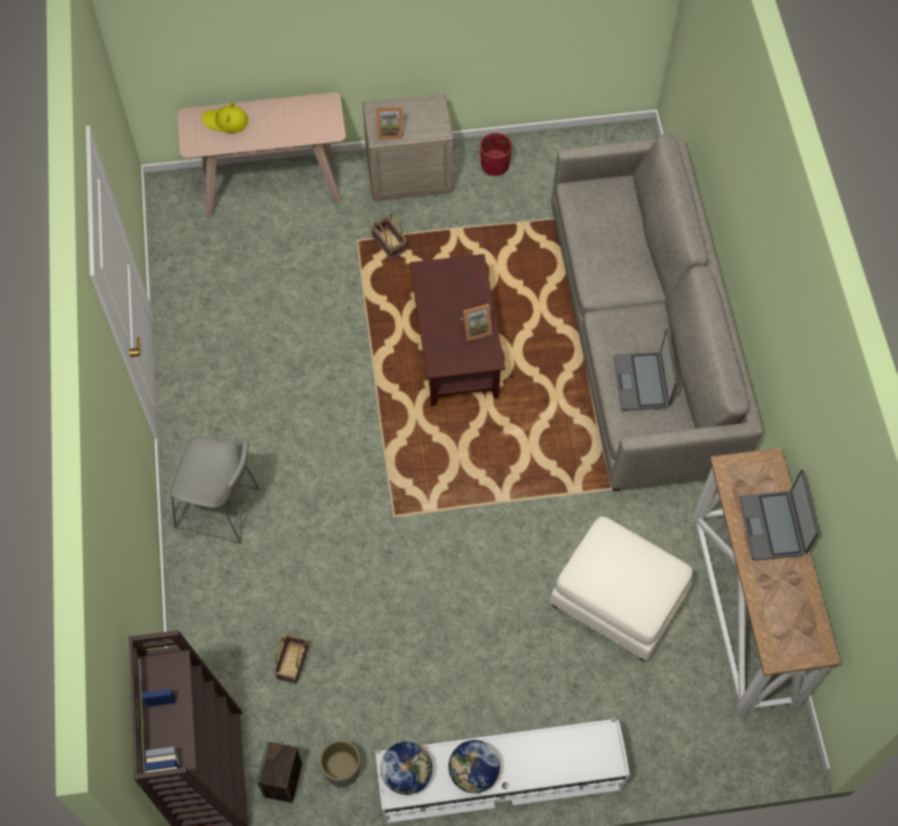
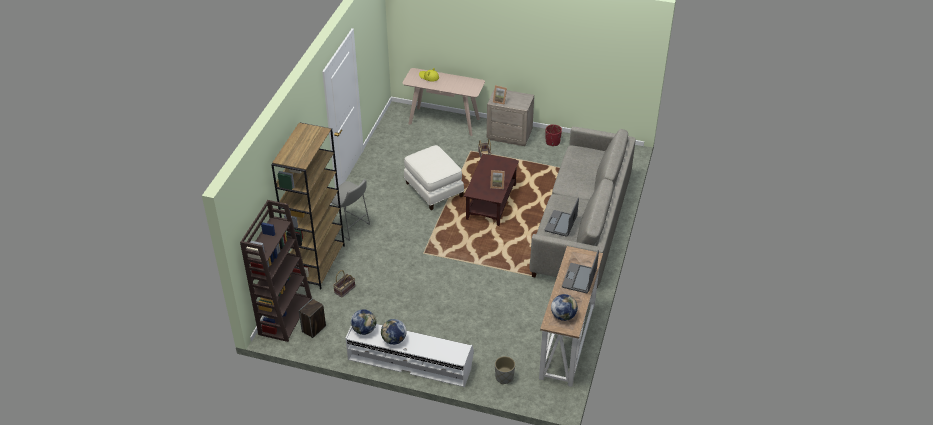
camera: 25 degrees right, 20 degrees down
grey planter [320,740,360,787] -> grey planter moved to [495,356,515,384]
white ottoman [549,517,693,661] -> white ottoman moved to [404,145,464,210]
none -> brown bookcase [271,123,345,289]
none -> globe [551,294,578,321]

